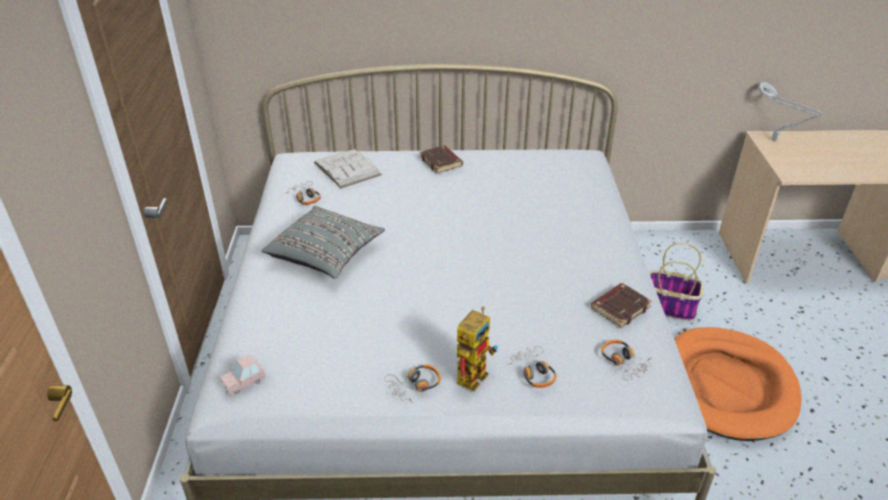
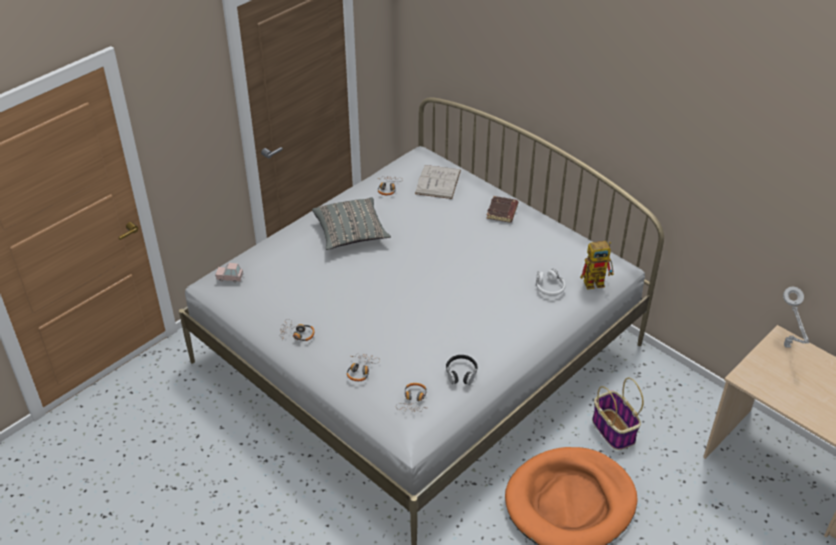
camera: 45 degrees right, 5 degrees up
toy robot [457,307,498,392] -> toy robot moved to [580,241,614,290]
brown book [591,283,652,328] -> black headphones [446,355,478,385]
none -> white headphones [536,269,566,296]

